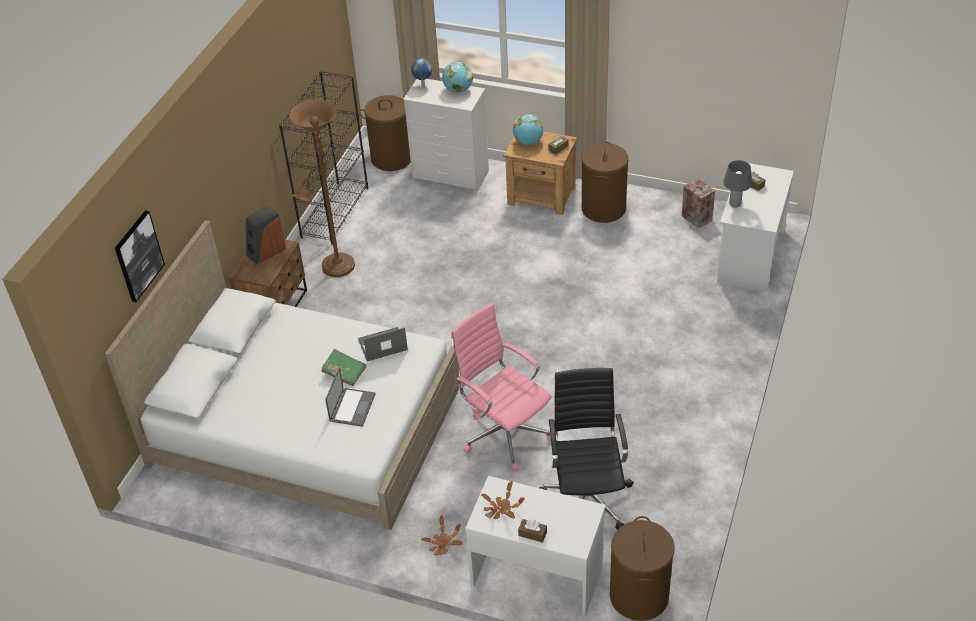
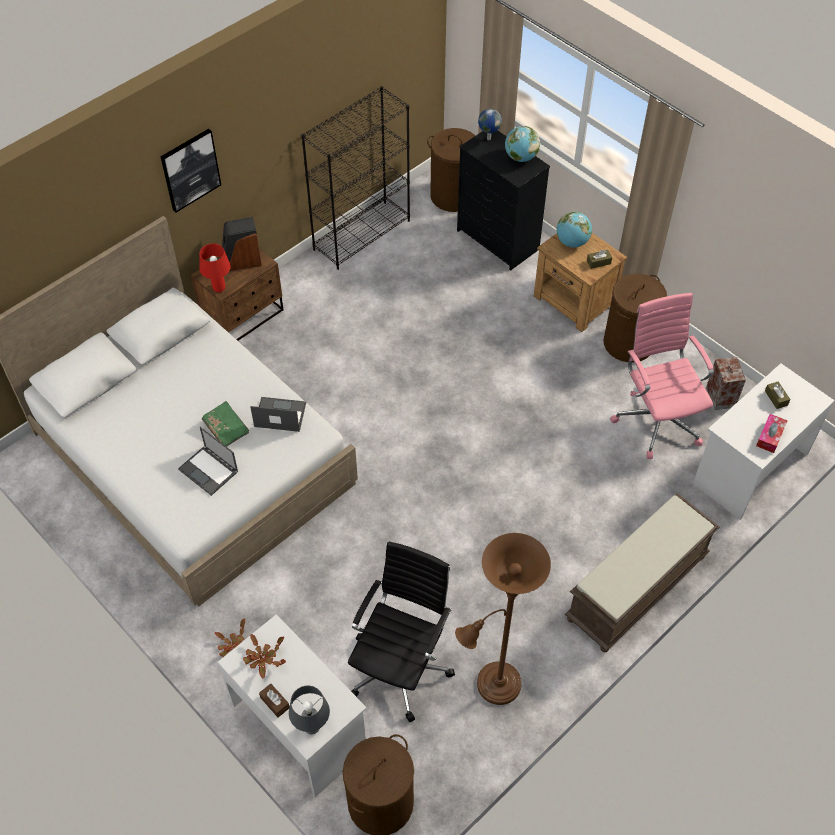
camera: 25 degrees right, 10 degrees up
picture [115,211,165,302] -> picture moved to [161,129,221,213]
brown floor lamp [290,99,355,277] -> brown floor lamp moved to [455,533,551,705]
laptop [325,367,376,427] -> laptop turned 90 degrees clockwise [178,427,238,496]
white dresser [403,79,489,194] -> black dresser [457,131,550,271]
pink office chair [451,303,551,471] -> pink office chair moved to [610,293,714,459]
grey table lamp [723,160,752,208] -> grey table lamp moved to [289,686,330,734]
none -> red table lamp [199,244,231,292]
none -> brown bench [565,493,720,652]
none -> tissue box [756,414,788,453]

